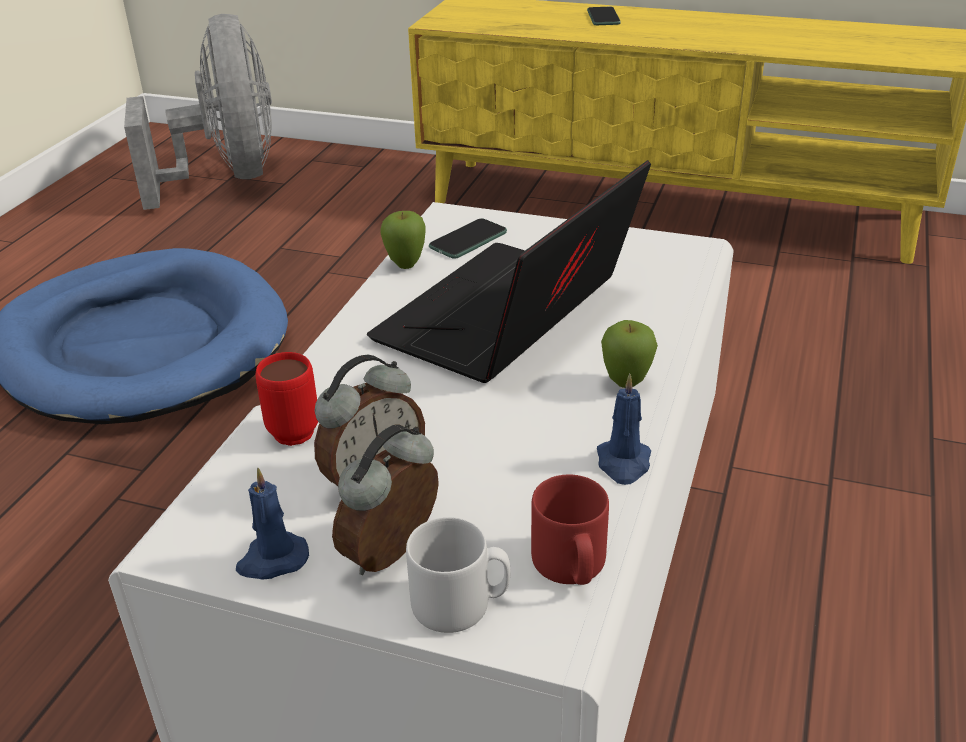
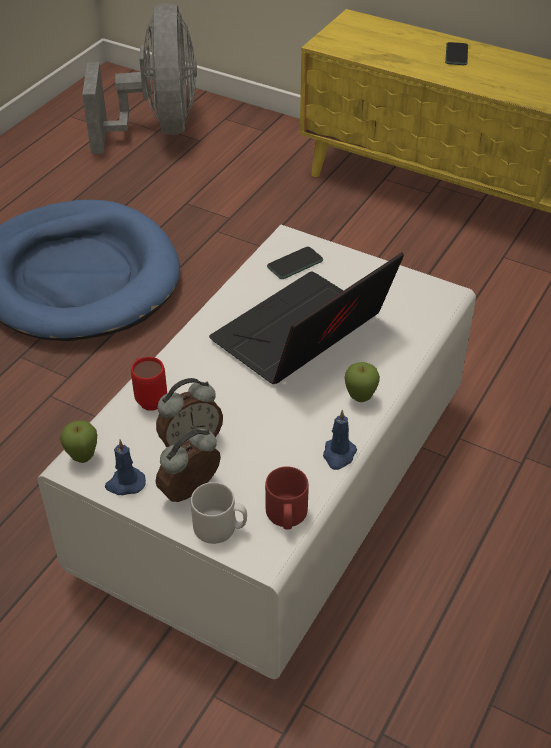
camera: 10 degrees right, 10 degrees up
apple [380,211,426,269] -> apple moved to [60,420,97,463]

